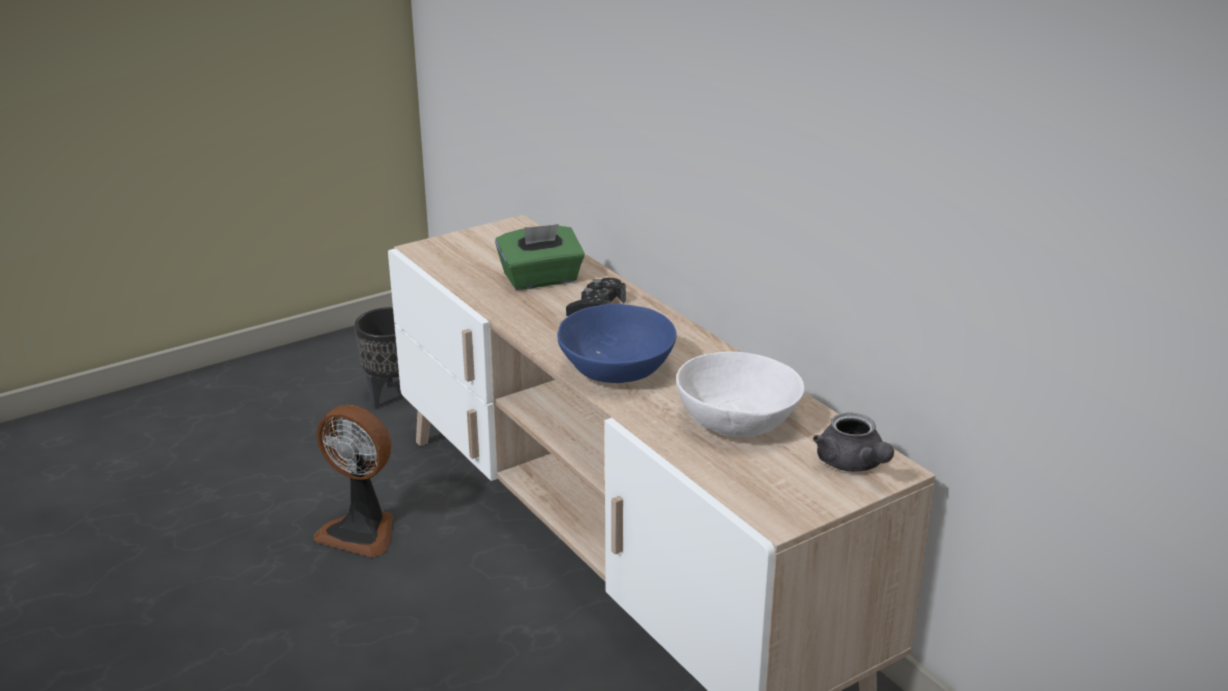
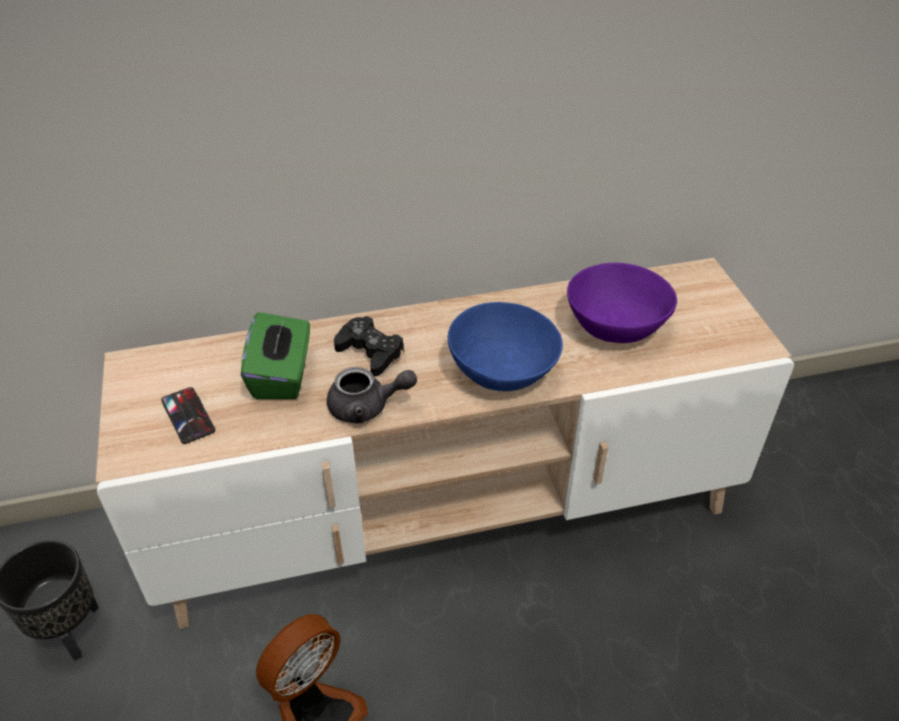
camera: 70 degrees left, 15 degrees up
white bowl [676,352,805,437] -> purple bowl [567,263,677,343]
grey teapot [813,413,894,472] -> grey teapot moved to [327,367,417,424]
none -> phone [161,387,215,444]

